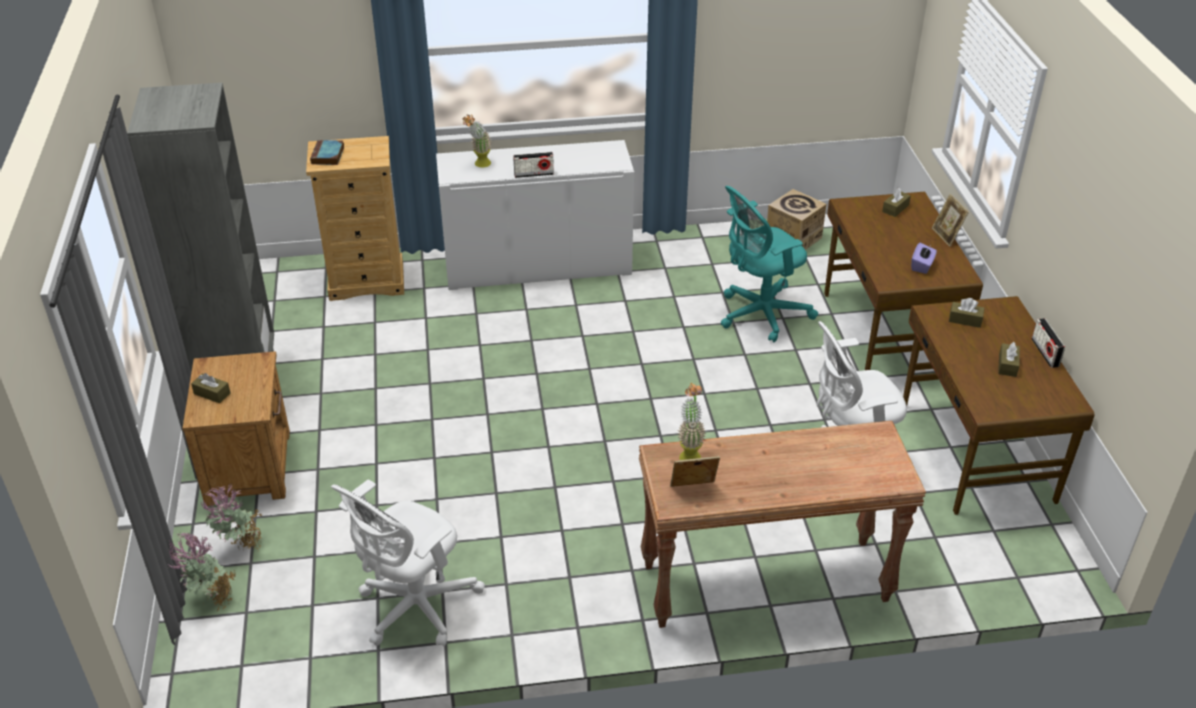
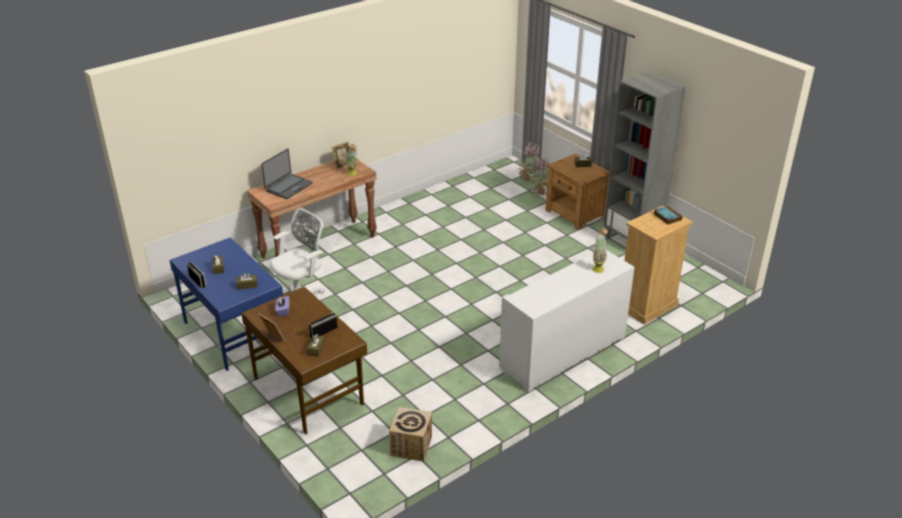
camera: 150 degrees right, 5 degrees down
white office chair [331,480,485,646] -> none
radio [513,152,554,178] -> radio moved to [308,312,338,338]
turquoise office chair [721,186,818,342] -> none
brown desk [903,296,1095,515] -> blue desk [170,237,283,371]
none -> laptop [261,148,313,199]

